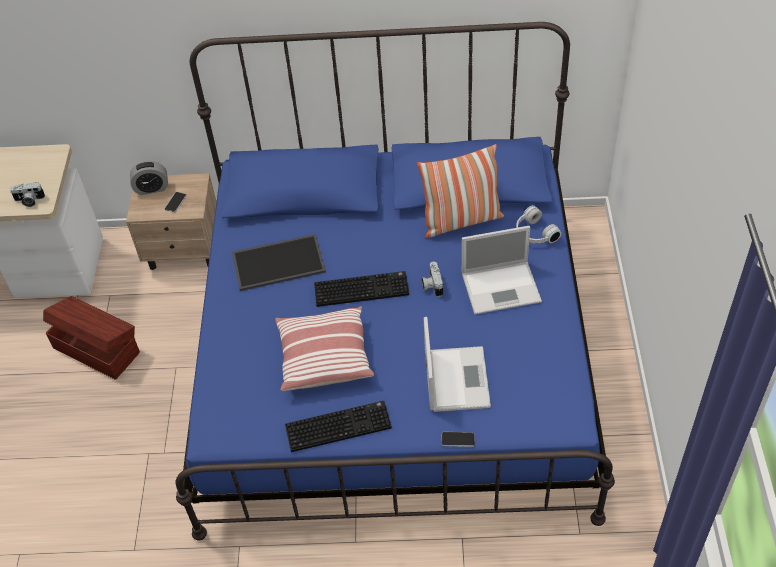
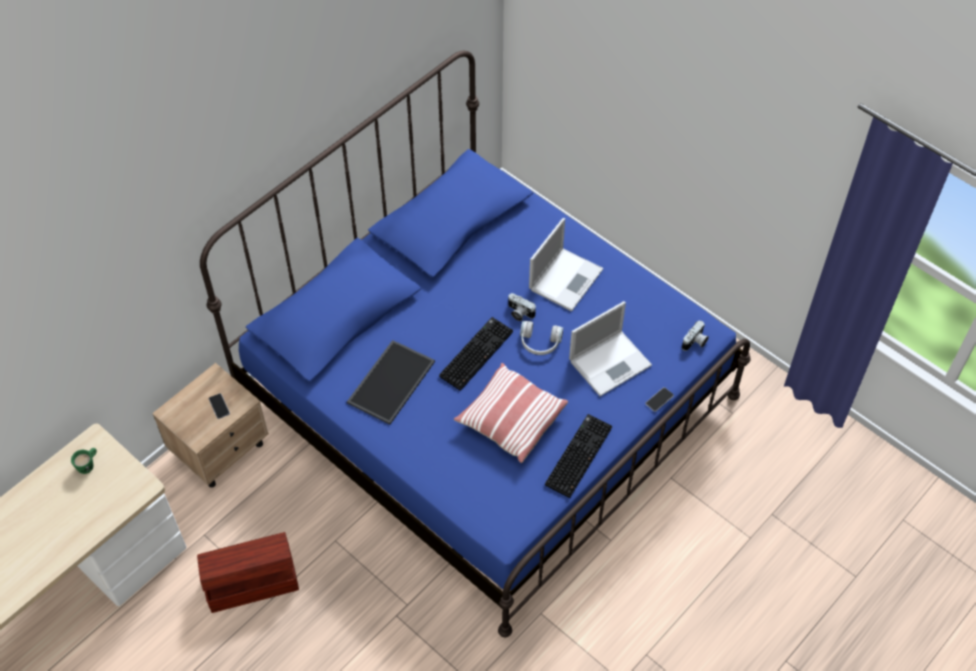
camera: 50 degrees left, 5 degrees up
camera [10,182,45,207] -> camera moved to [682,320,709,351]
alarm clock [130,161,168,195] -> none
pillow [417,144,504,238] -> none
laptop [424,317,491,412] -> laptop turned 105 degrees clockwise [569,301,652,396]
white headphones [516,205,561,244] -> white headphones moved to [520,321,563,355]
none -> green mug [71,448,97,474]

